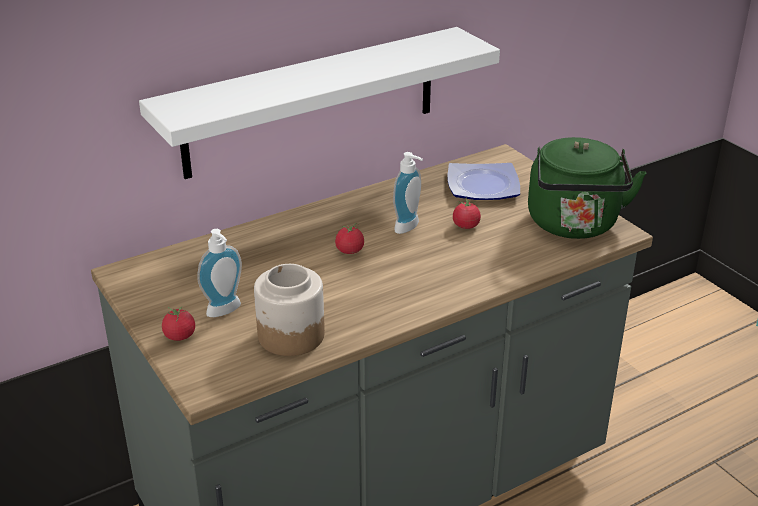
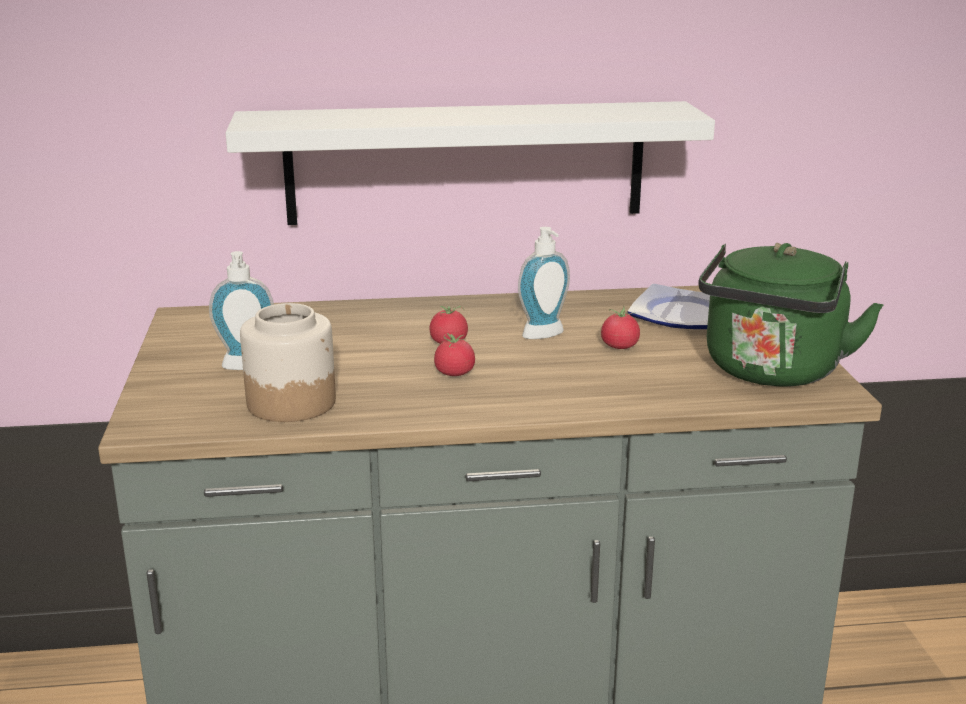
camera: 25 degrees right, 10 degrees down
tomato [162,306,195,341] -> tomato moved to [434,333,475,376]

